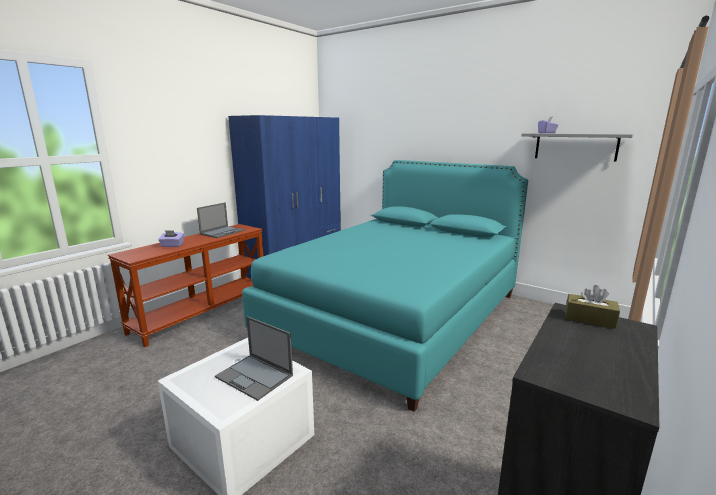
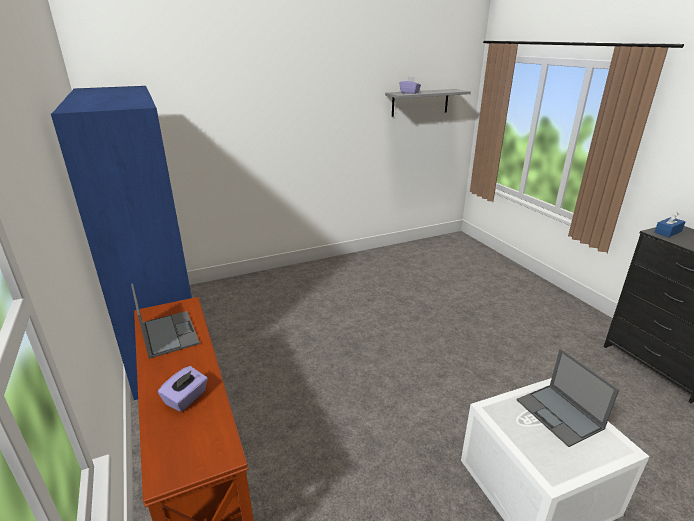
camera: 60 degrees left, 10 degrees up
laptop [215,316,293,401] -> laptop turned 90 degrees clockwise [517,349,619,447]
turquoise bed [242,160,528,412] -> none
brown tissue box [565,285,620,329] -> blue tissue box [654,212,686,237]

